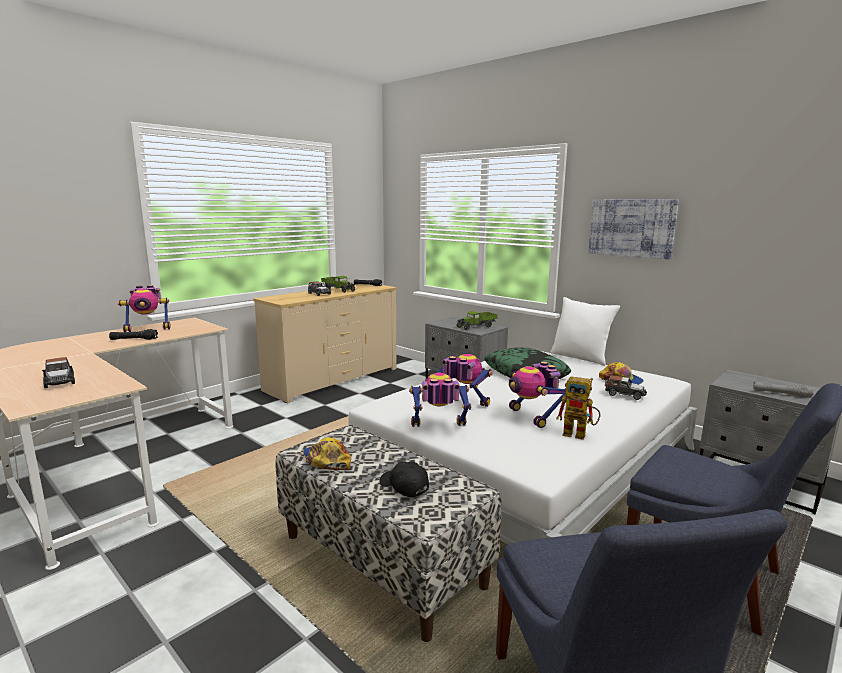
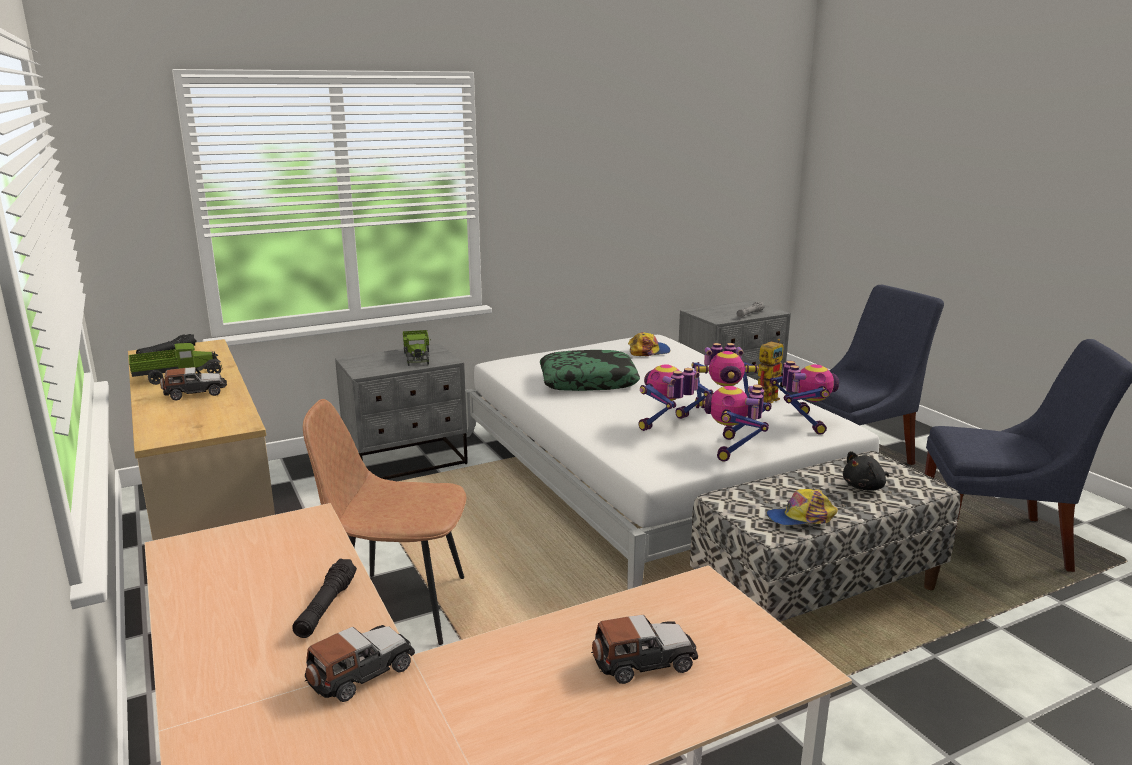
camera: 70 degrees left, 5 degrees up
toy robot [118,285,171,332] -> toy robot moved to [769,361,839,435]
black cap [379,461,429,497] -> black plush toy [843,451,889,491]
white pillow [550,297,620,366] -> none
picture [588,200,679,259] -> none
toy car [605,375,647,400] -> toy car moved to [305,625,415,702]
none -> brown chair [303,399,467,645]

